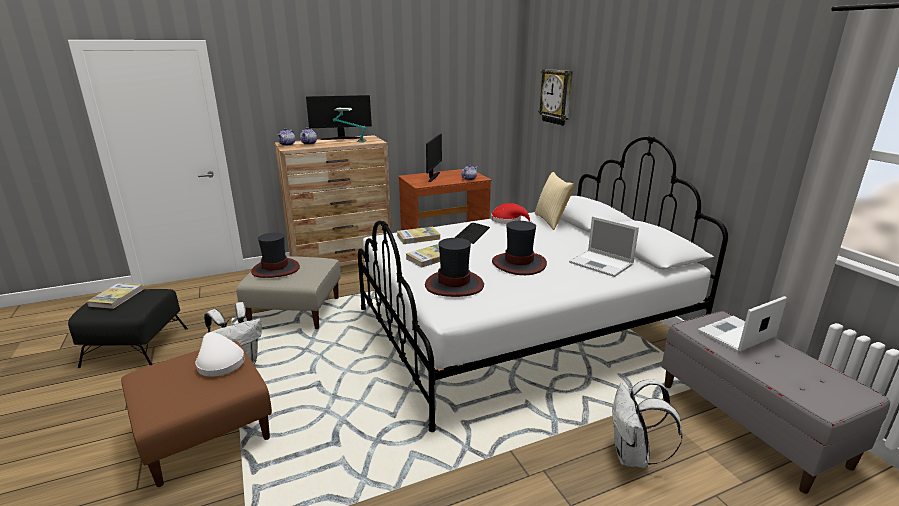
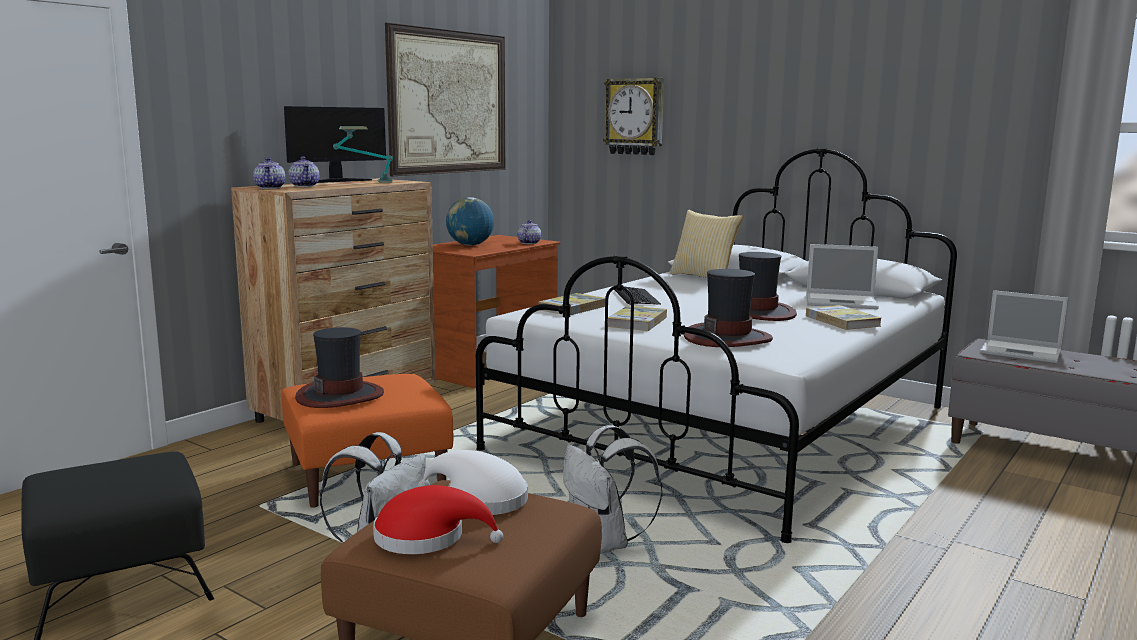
camera: 30 degrees left, 10 degrees down
book [87,283,143,309] -> book moved to [806,305,881,330]
beige ottoman [236,256,341,329] -> orange ottoman [282,374,454,508]
monitor [426,134,442,182] -> globe [446,197,494,246]
red hat [491,203,531,224] -> red hat moved to [373,485,504,554]
white backpack [612,379,683,468] -> white backpack moved to [563,425,663,553]
laptop [698,296,787,352] -> laptop turned 90 degrees counterclockwise [980,290,1068,363]
none -> picture [385,23,505,176]

